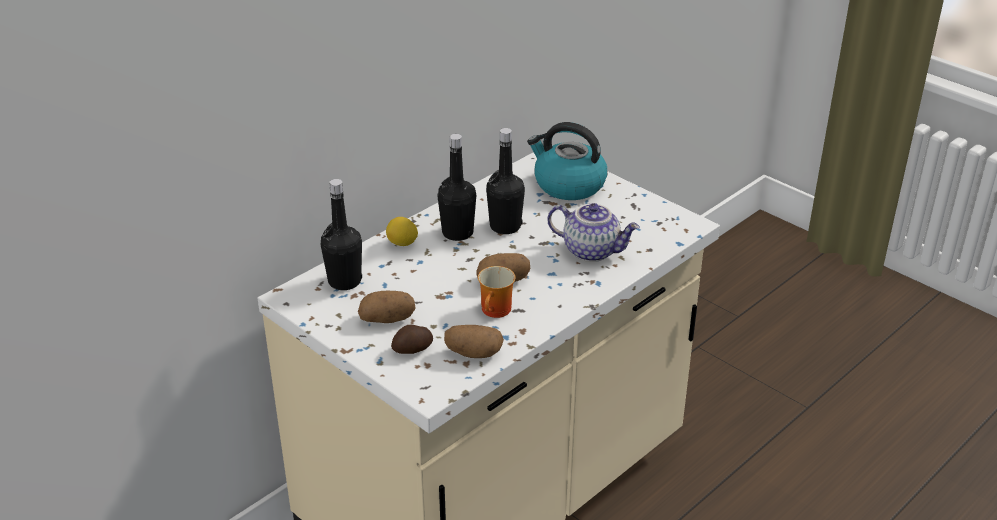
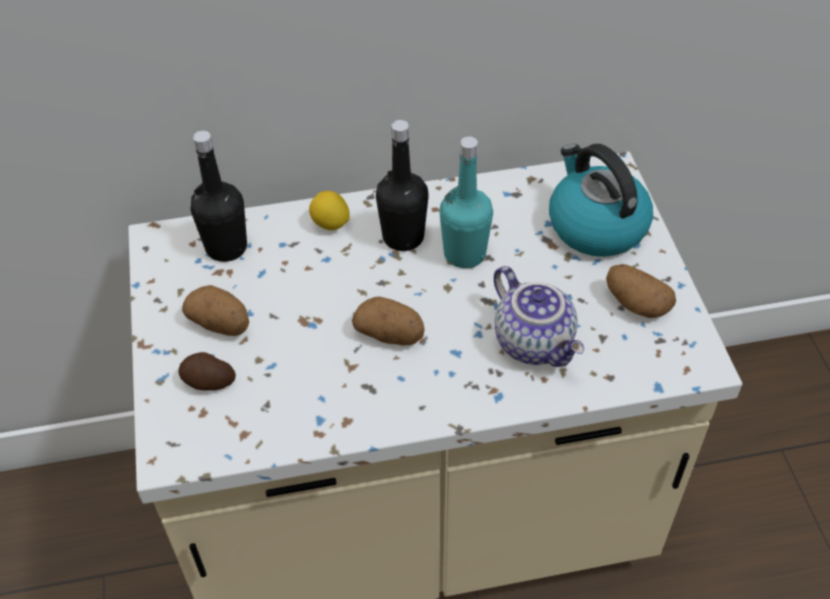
camera: 35 degrees right, 15 degrees up
potato [444,325,504,358] -> potato moved to [606,264,676,318]
mug [478,266,516,318] -> none
black bottle [486,128,525,234] -> turquoise bottle [440,137,493,268]

